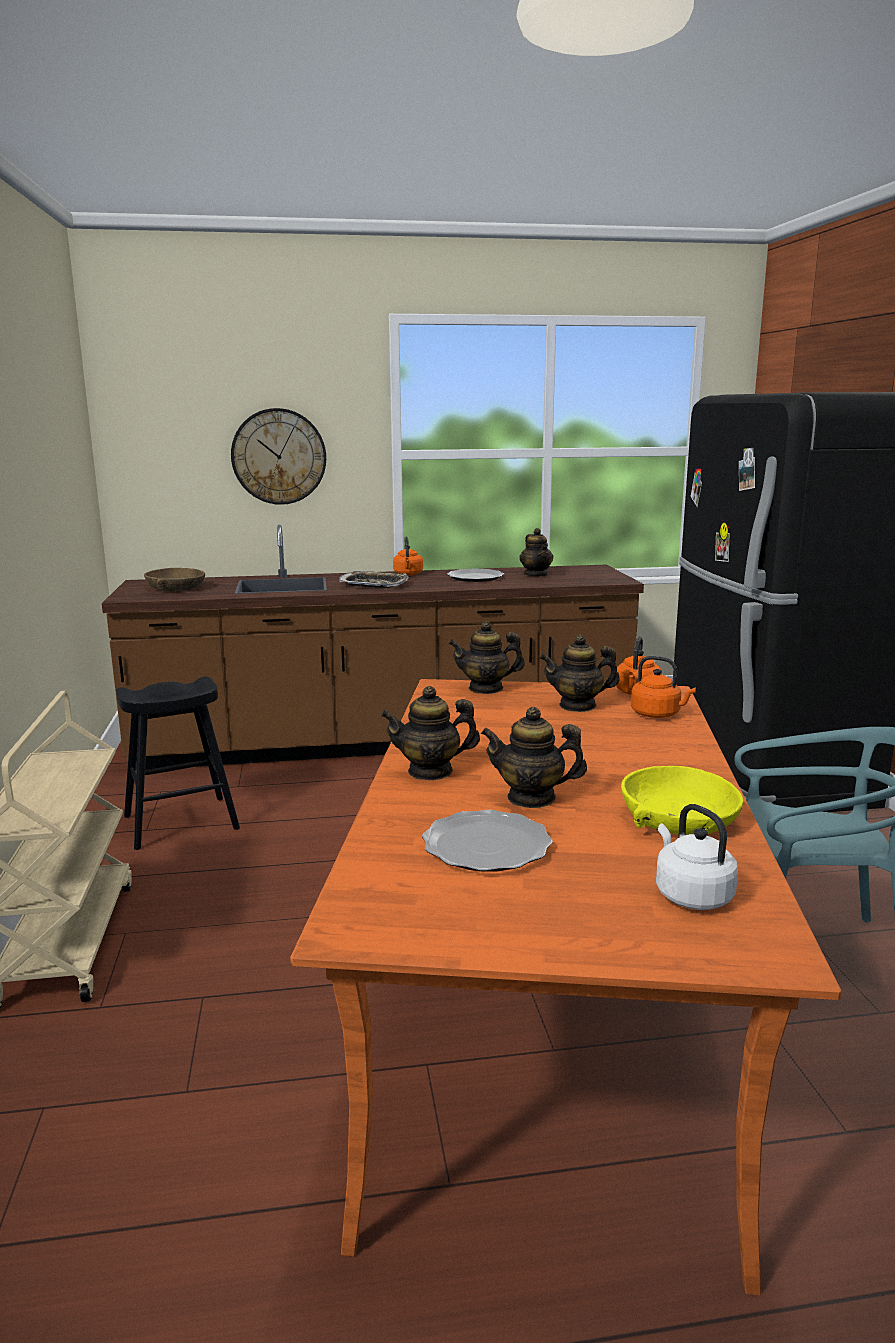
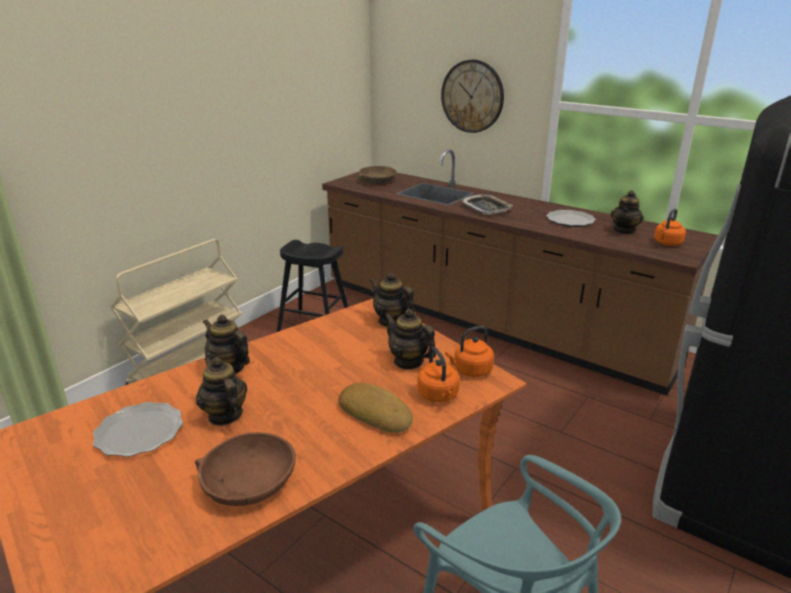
camera: 45 degrees right, 10 degrees up
orange kettle [393,537,423,576] -> orange kettle moved to [654,208,686,246]
yellow bowl [621,766,743,835] -> brown bowl [195,432,296,506]
white kettle [656,804,738,910] -> none
none -> bread [339,383,413,433]

